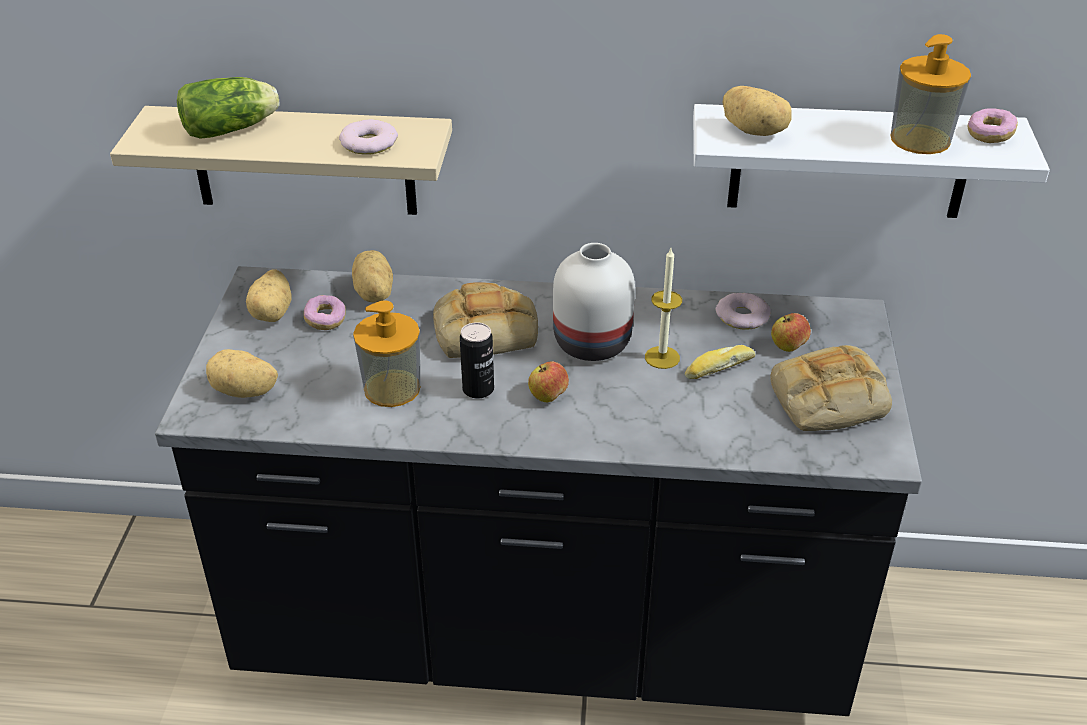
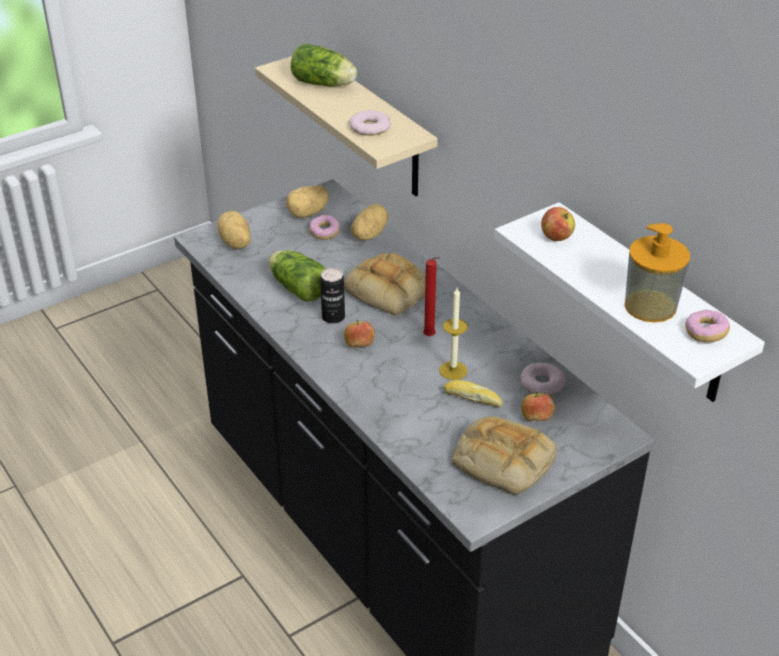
camera: 50 degrees right, 0 degrees up
soap dispenser [353,301,420,407] -> lettuce [268,250,325,301]
white vase [553,243,635,361] -> red candle [423,257,440,336]
potato [722,86,792,136] -> apple [541,207,575,241]

